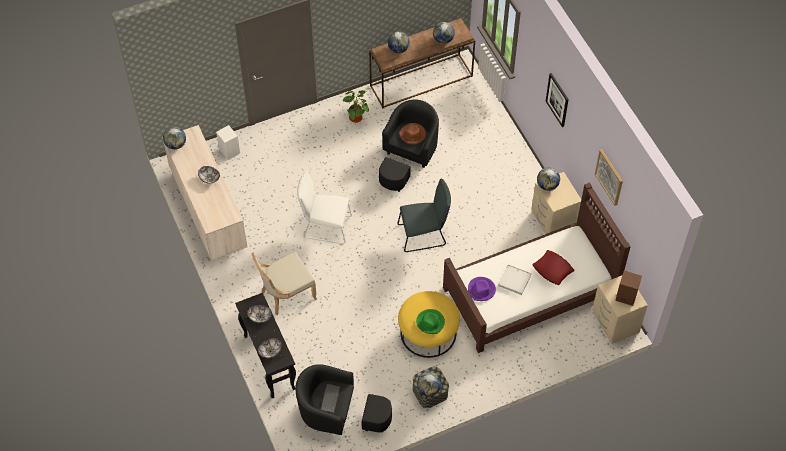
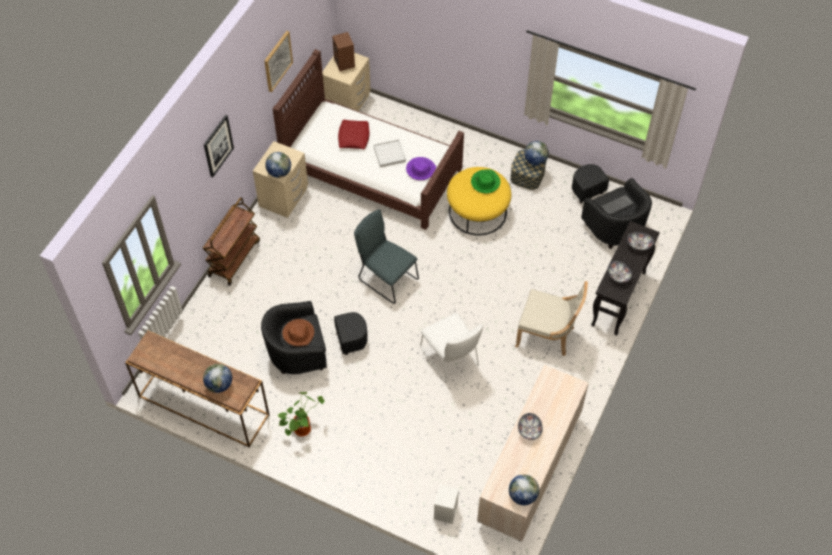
camera: 130 degrees left, 0 degrees up
globe [433,22,455,44] -> none
none -> brown cart [202,197,260,286]

